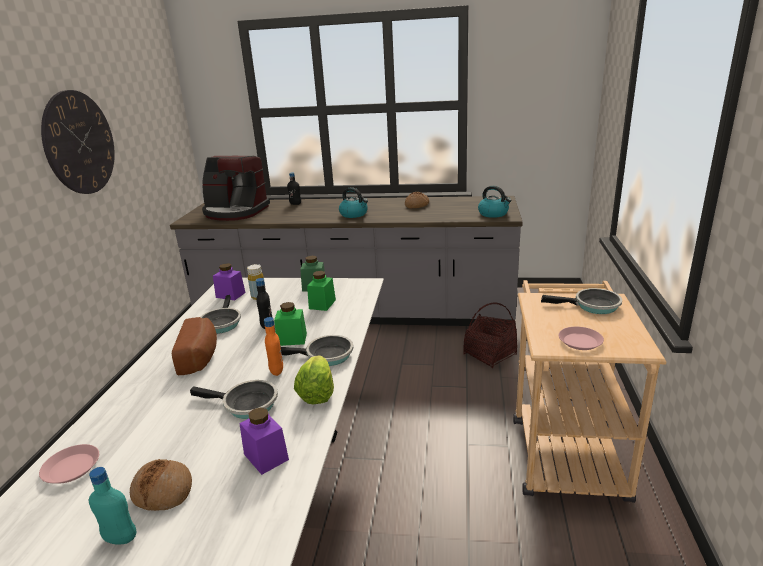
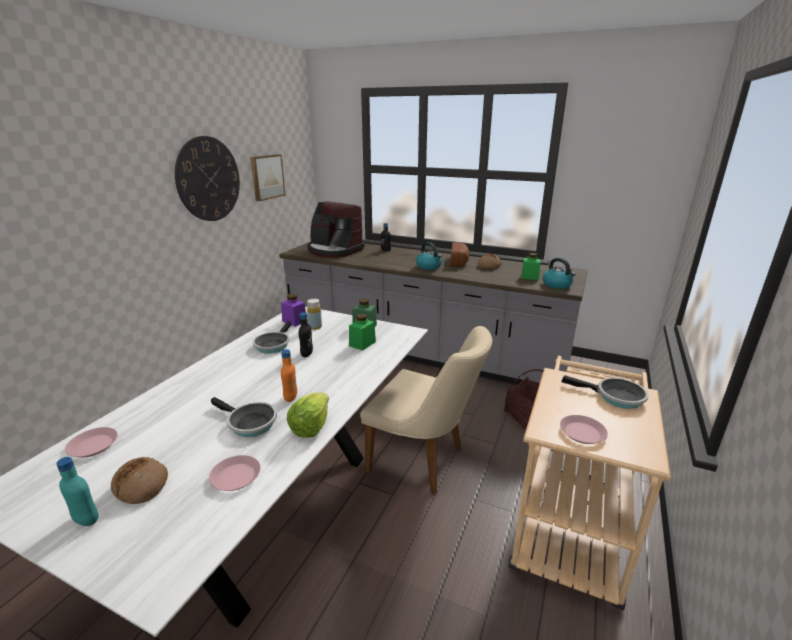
camera: 15 degrees right, 0 degrees up
bread [172,317,217,375] -> bread moved to [450,243,470,267]
purple jar [239,407,289,475] -> pink plate [209,455,261,491]
green jar [274,302,307,346] -> green jar moved to [521,253,540,280]
frying pan [281,335,353,366] -> none
none -> picture [250,154,285,201]
none -> beige chair [360,326,492,494]

